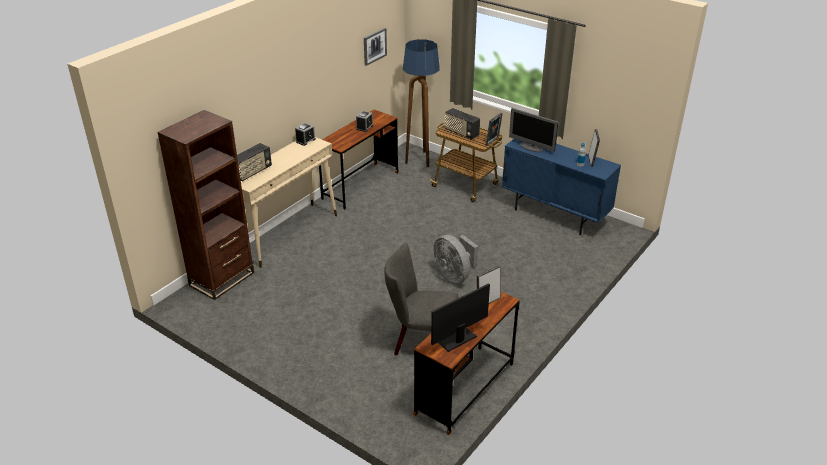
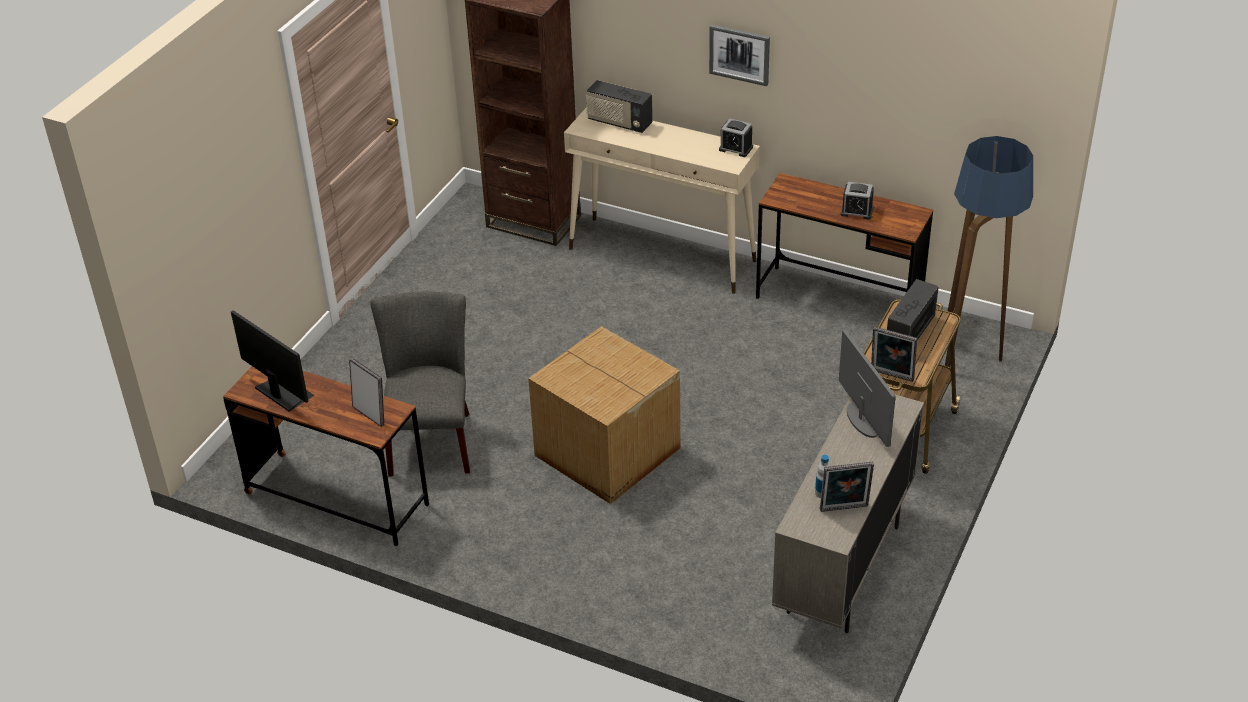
camera: 80 degrees right, 5 degrees up
picture [364,28,387,66] -> picture moved to [709,24,770,86]
grey fan [433,235,478,283] -> cardboard box [528,326,680,504]
blue cabinet [502,139,621,235] -> beige cabinet [772,395,924,633]
monitor [509,108,559,152] -> monitor turned 135 degrees clockwise [839,330,896,447]

